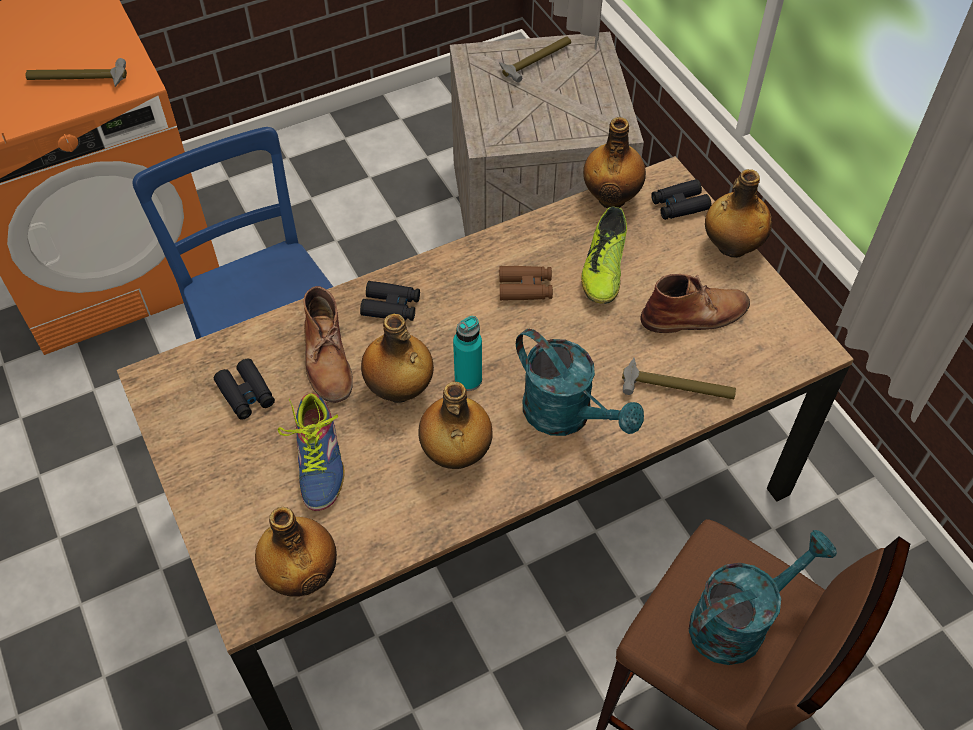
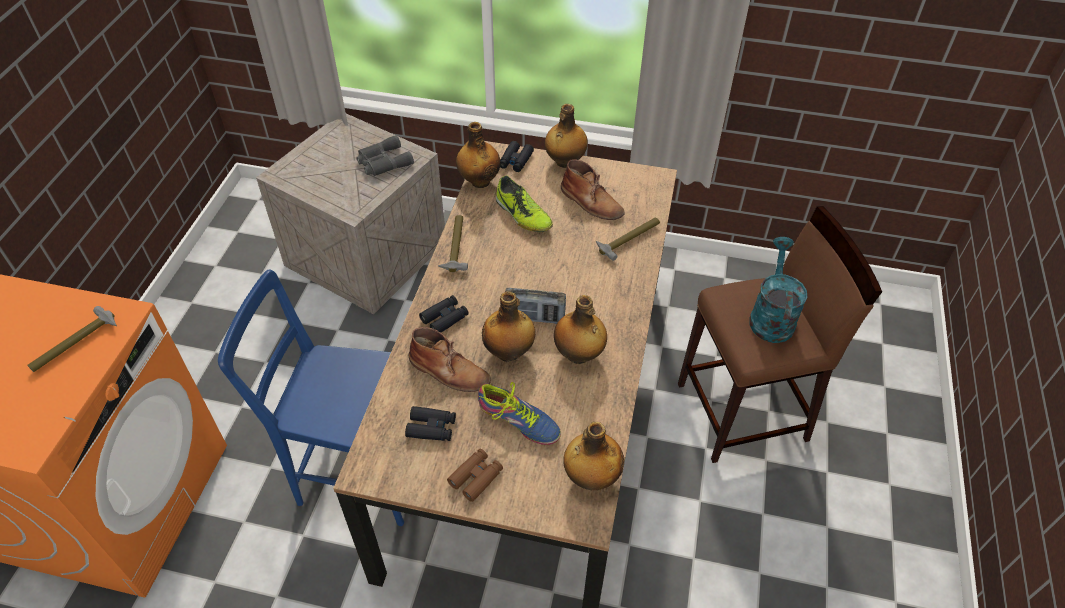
camera: 50 degrees left, 5 degrees down
turquoise bottle [453,316,482,391] -> radio [505,288,566,324]
hammer [499,36,571,83] -> hammer moved to [438,215,468,272]
brown binoculars [499,266,553,300] -> brown binoculars moved to [447,449,503,502]
turquoise watering can [516,329,644,436] -> none
brown boot [640,274,750,333] -> brown boot turned 105 degrees clockwise [561,159,625,220]
none -> grey binoculars [357,135,414,176]

